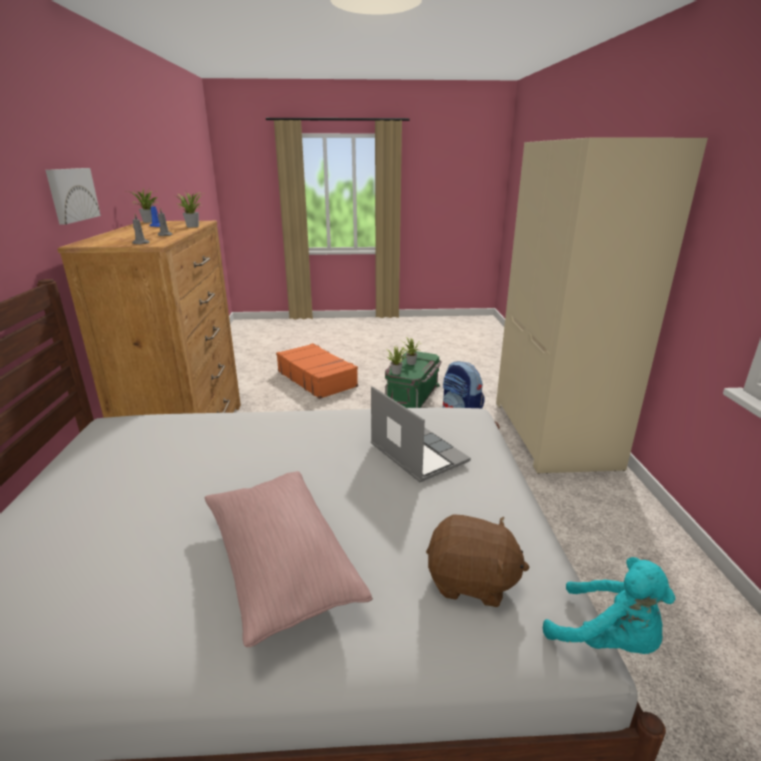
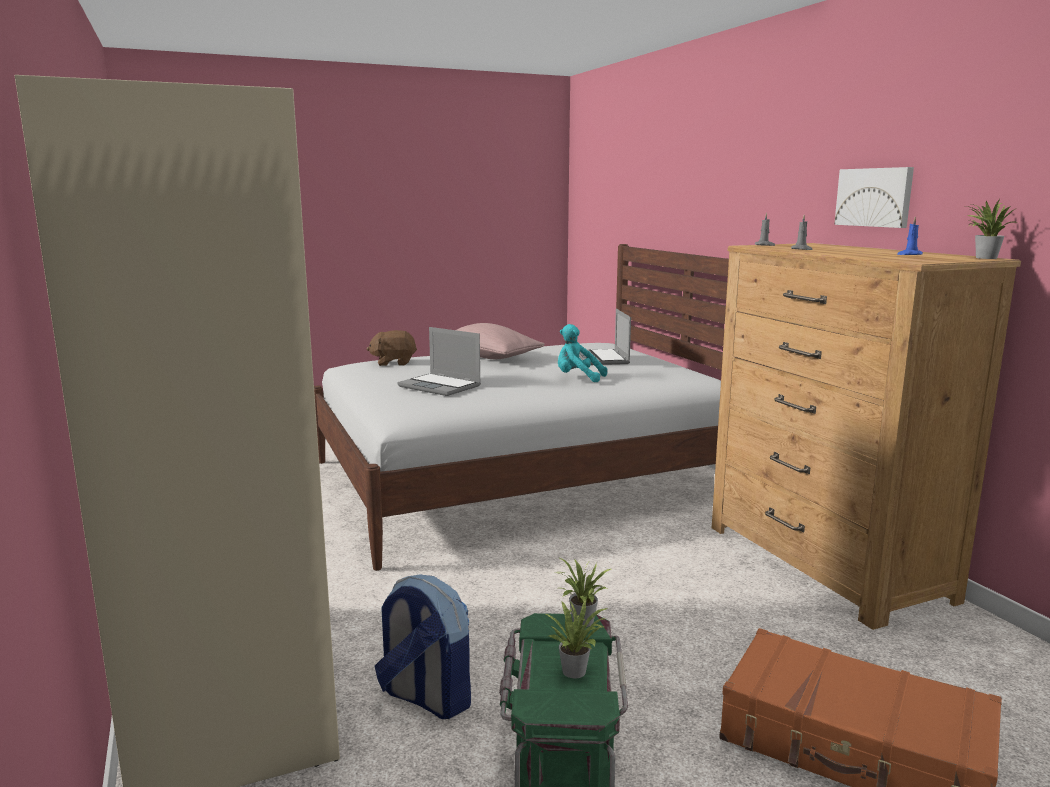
camera: 160 degrees right, 10 degrees down
potted plant [178,191,205,227] -> none
turquoise plush toy [543,557,676,654] -> turquoise plush toy moved to [558,324,608,382]
none -> laptop [579,309,631,365]

